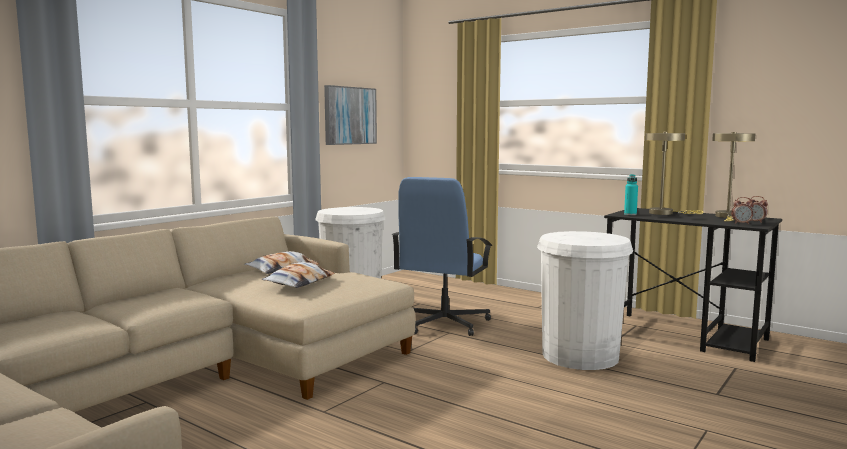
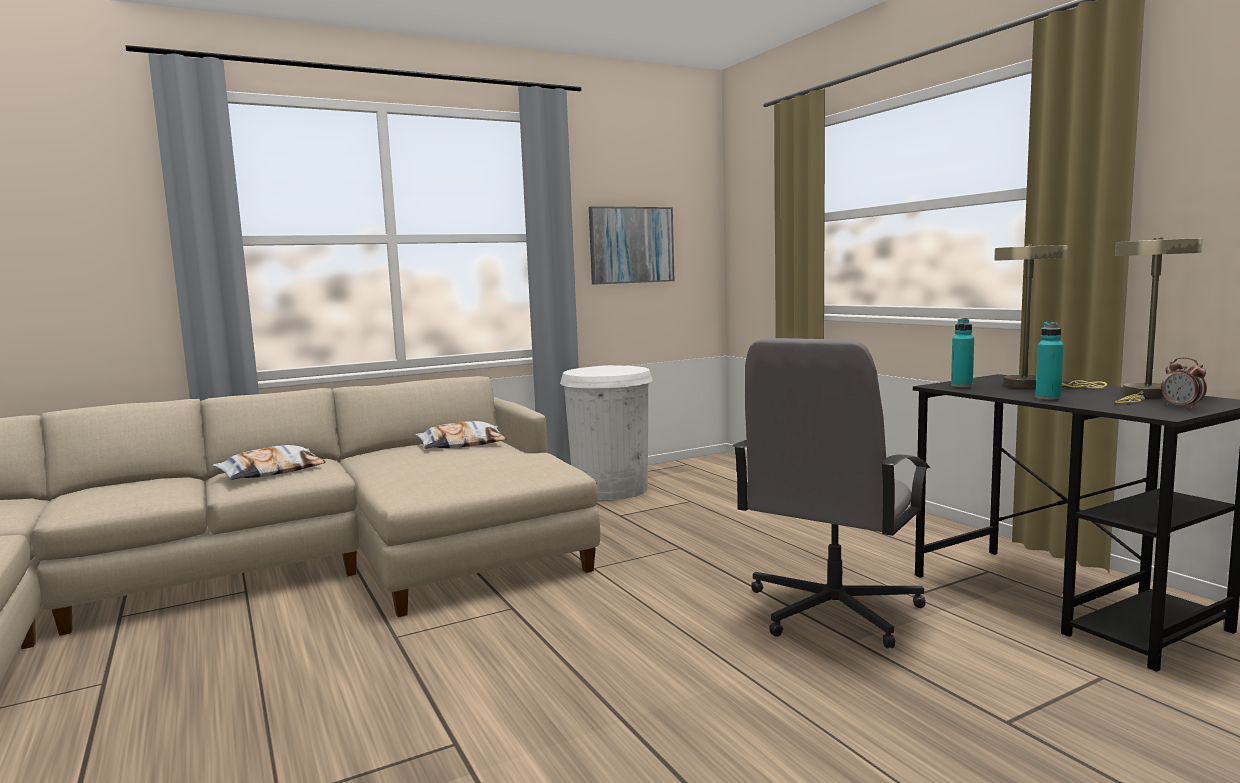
camera: 25 degrees right, 0 degrees up
pillow [262,262,335,288] -> pillow moved to [212,445,326,480]
blue office chair [392,177,492,336] -> none
white trash can [537,231,633,370] -> grey office chair [733,338,930,649]
alarm clock [731,197,754,224] -> none
none -> turquoise bottle [1035,322,1064,400]

